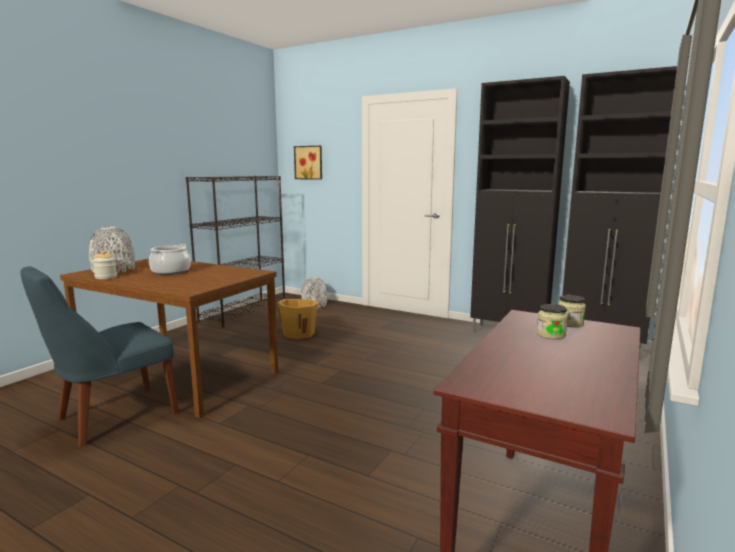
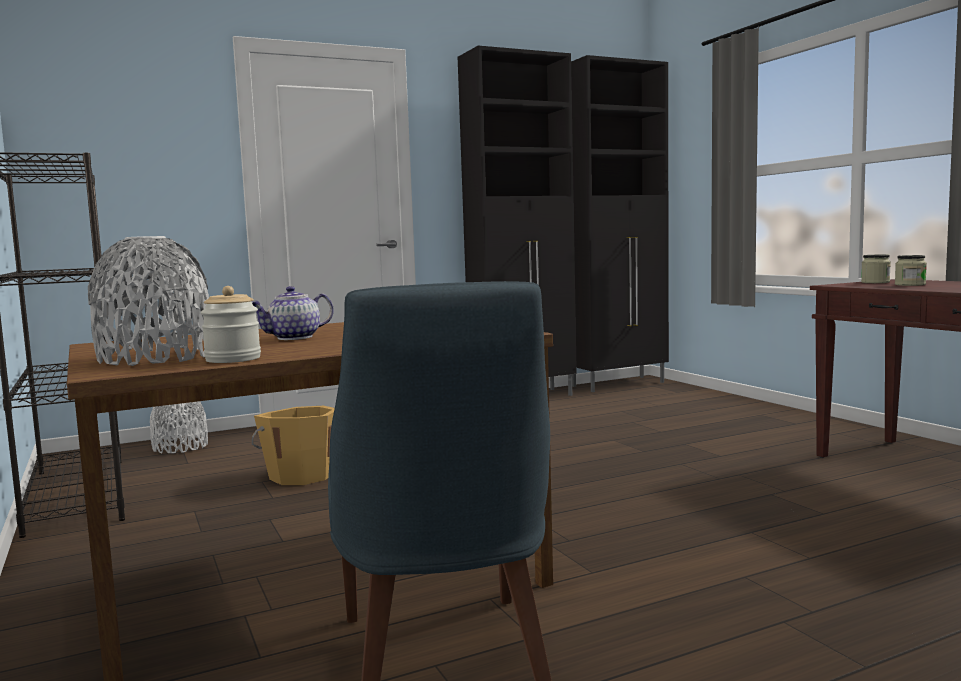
camera: 55 degrees left, 5 degrees down
cooking pot [149,244,191,275] -> teapot [252,286,334,340]
picture [294,146,322,180] -> none

